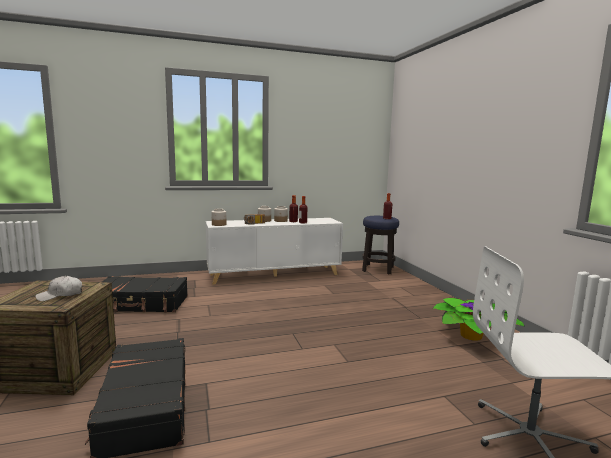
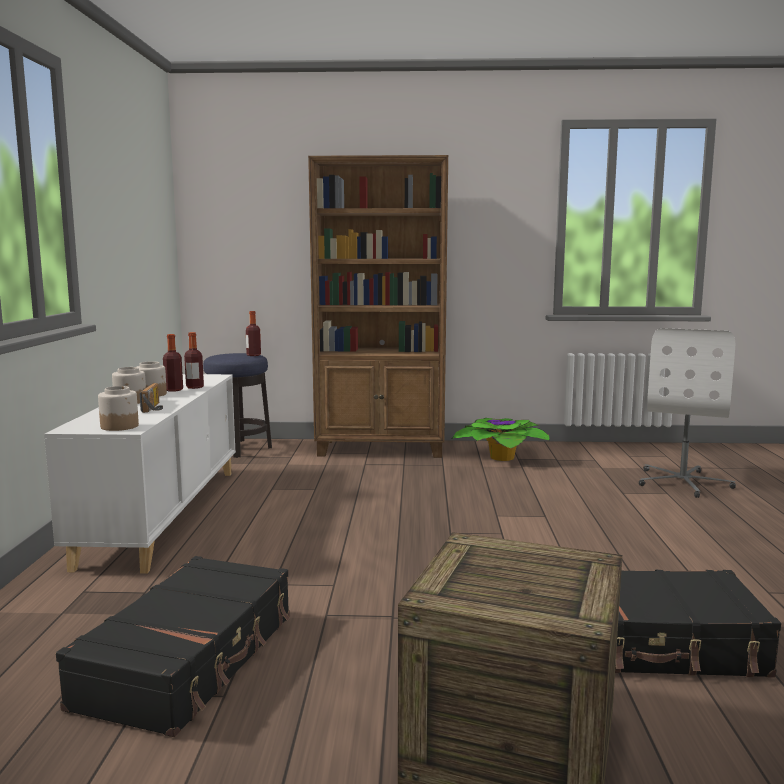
camera: 70 degrees left, 0 degrees up
white cap [35,276,82,301] -> none
none -> brown bookcase [308,155,448,458]

